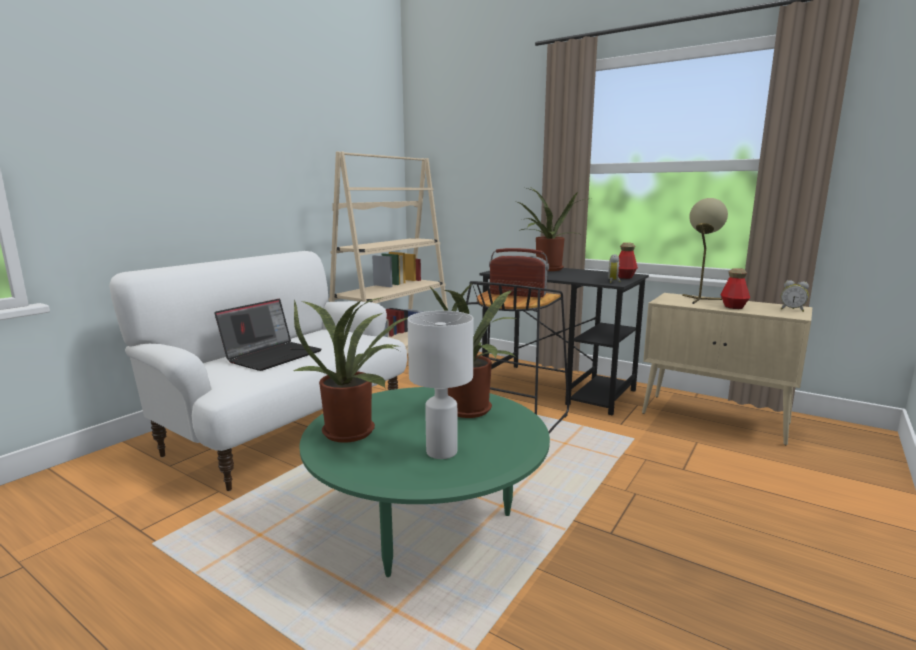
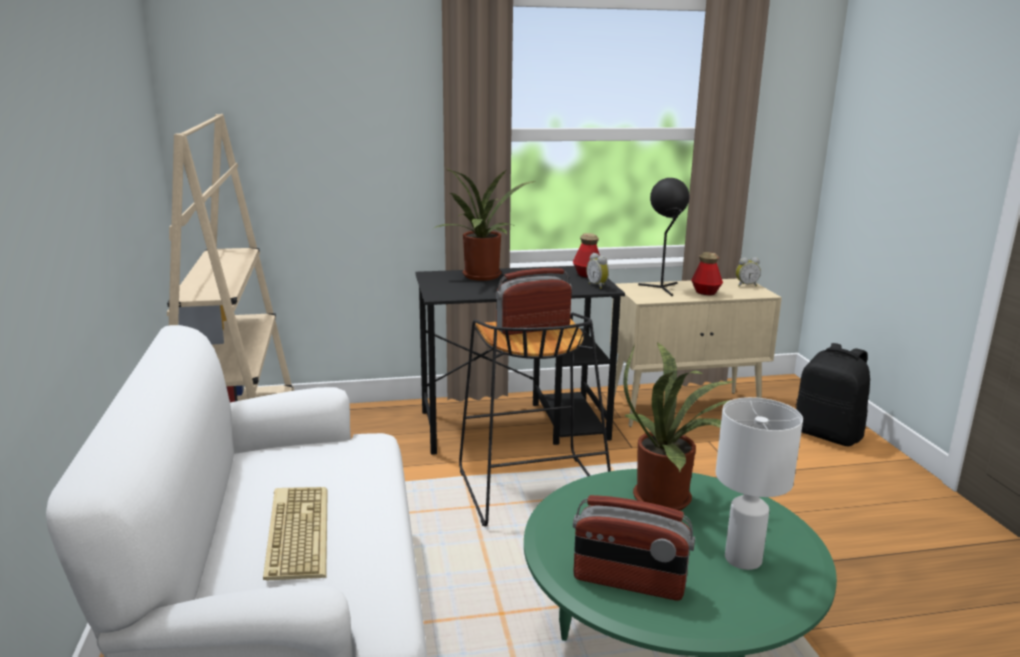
camera: 45 degrees left, 5 degrees up
laptop [214,299,322,371] -> keyboard [263,487,328,581]
potted plant [293,297,408,443] -> radio [573,495,695,600]
beige table lamp [682,198,728,304] -> black table lamp [638,178,689,296]
none -> black backpack [796,343,870,446]

